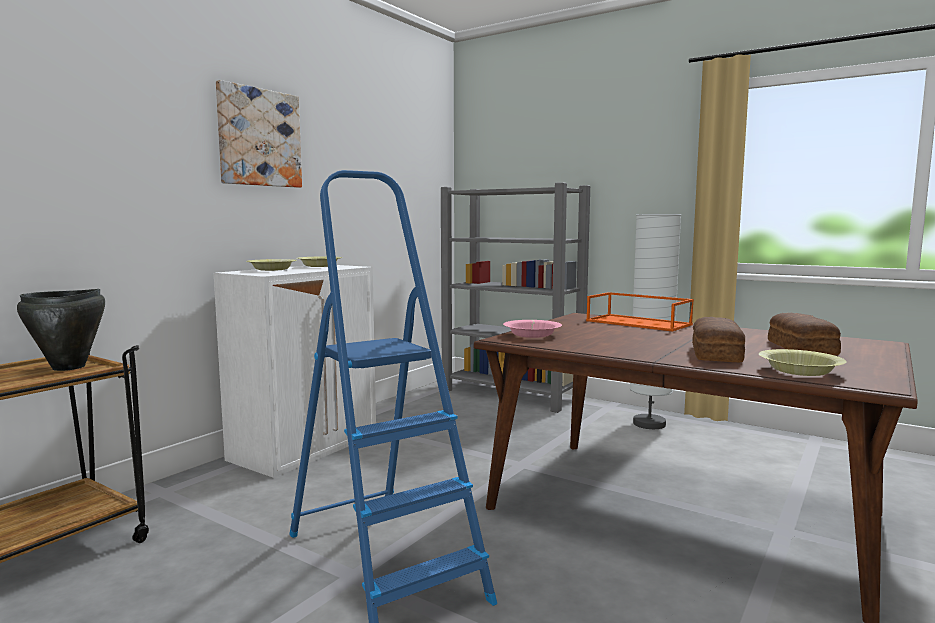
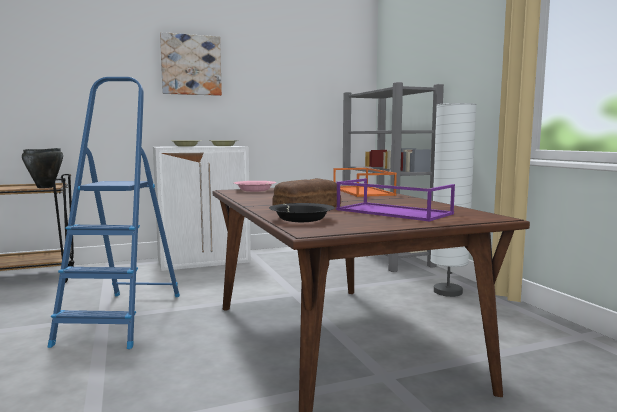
camera: 35 degrees right, 0 degrees up
yellow bowl [759,349,847,376] -> black bowl [269,203,335,222]
bread [768,313,841,355] -> purple tray [336,178,455,222]

